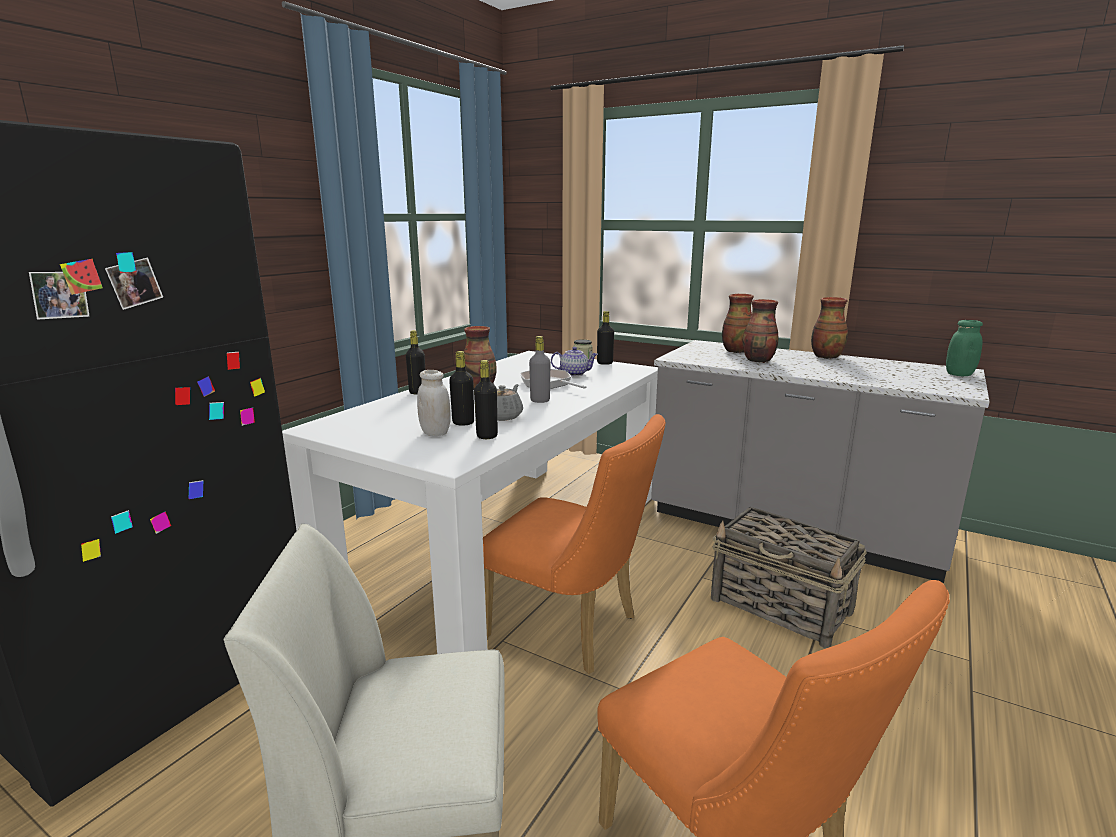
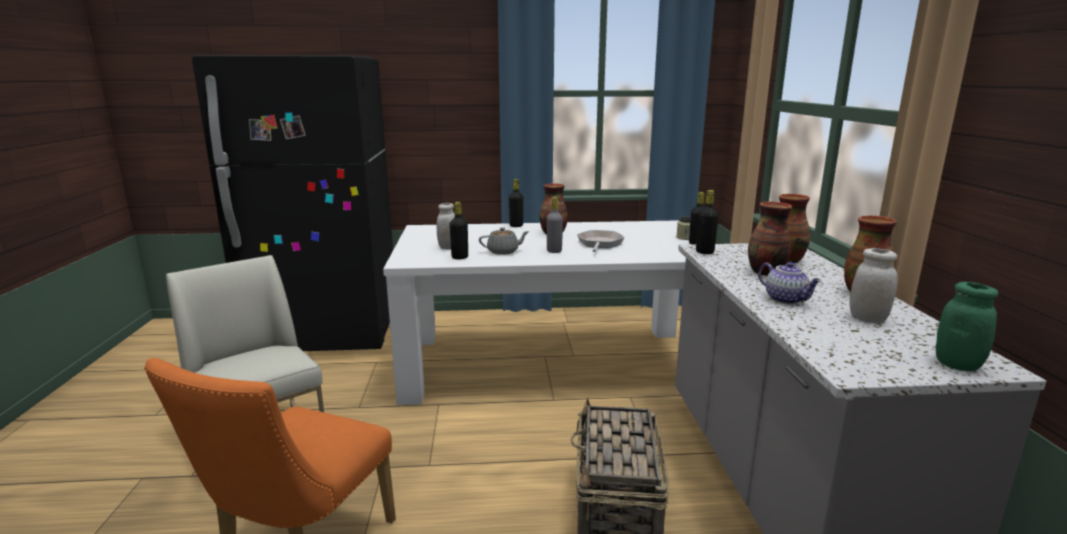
camera: 55 degrees right, 0 degrees up
black bottle [449,351,474,426] -> black bottle moved to [696,190,719,254]
orange chair [483,414,666,674] -> none
teapot [551,347,598,376] -> teapot moved to [758,262,822,304]
none -> white jar [849,248,898,323]

